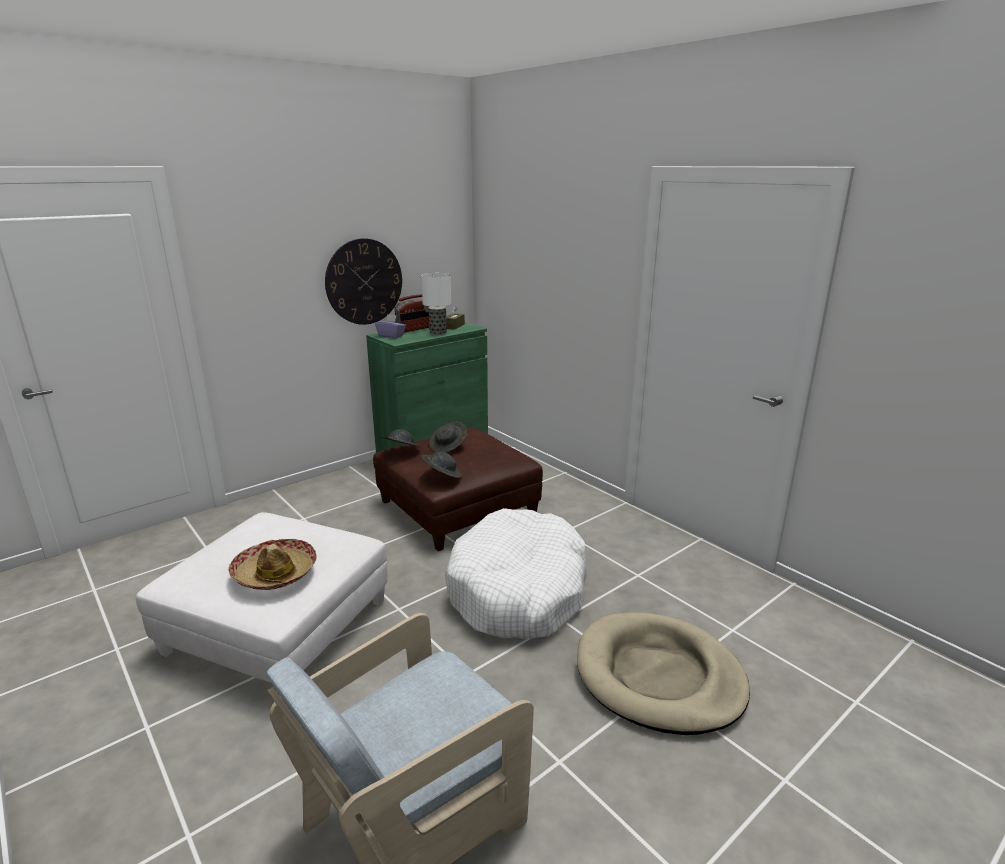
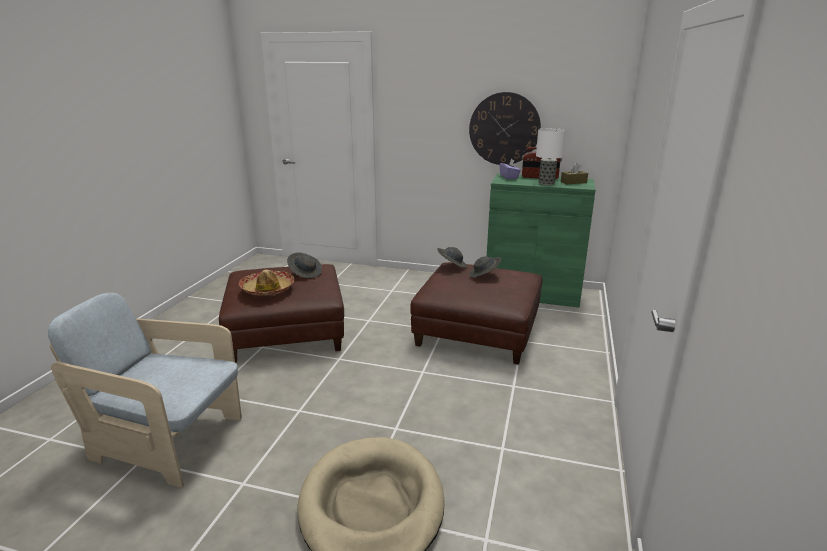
camera: 55 degrees right, 0 degrees up
white ottoman [136,512,388,683] -> brown ottoman [219,264,344,362]
grey hat [422,452,462,478] -> grey hat moved to [287,252,322,278]
white dog bed [445,508,587,640] -> none

